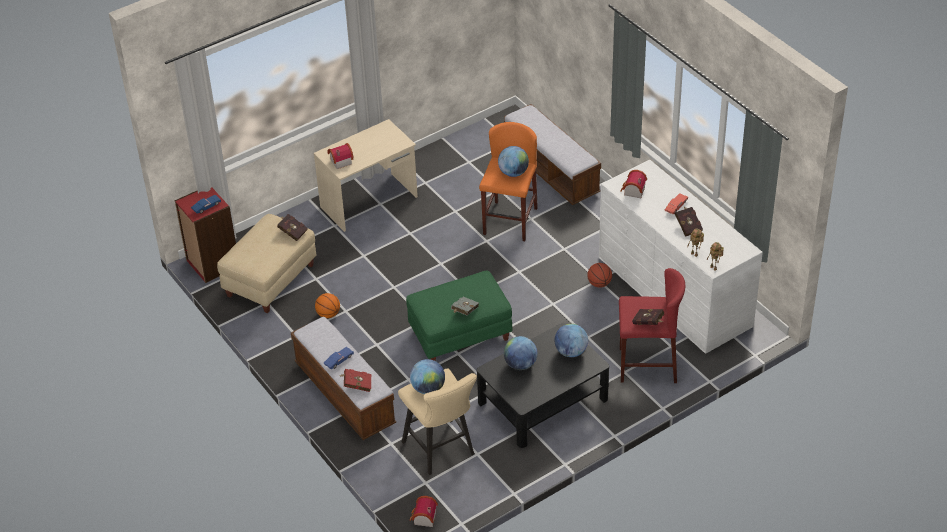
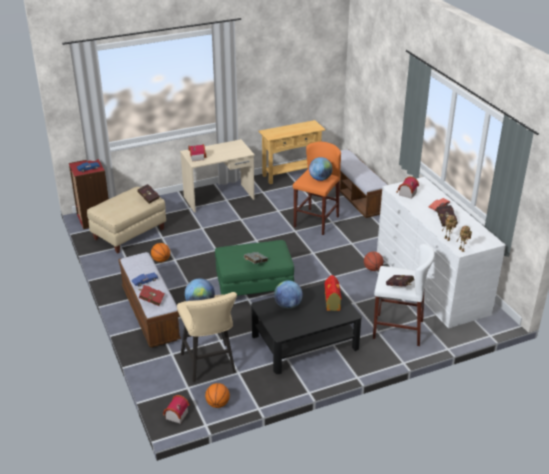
camera: 10 degrees right, 10 degrees down
globe [554,324,588,357] -> toy house [324,275,342,311]
red stool [619,268,685,383] -> white stool [373,244,435,346]
none -> basketball [205,383,230,408]
none -> beige console table [258,120,325,184]

